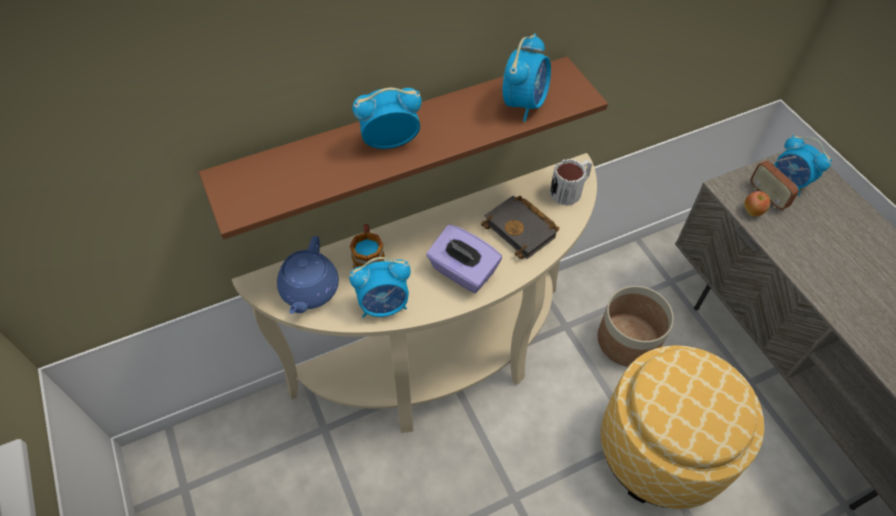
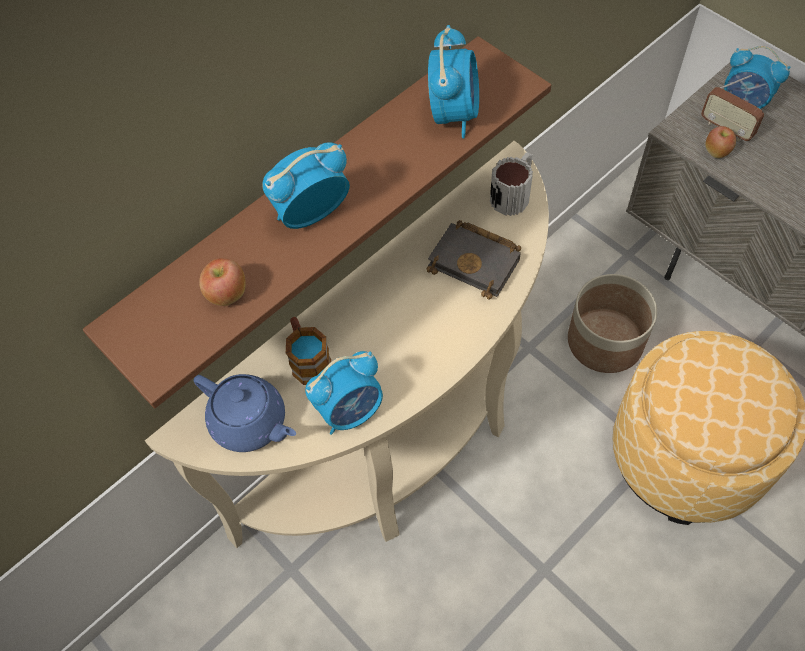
camera: 15 degrees left, 5 degrees up
blue teapot [277,236,339,314] -> blue teapot turned 45 degrees counterclockwise [194,374,296,452]
purple tissue box [426,224,502,293] -> none
none -> apple [199,258,246,306]

